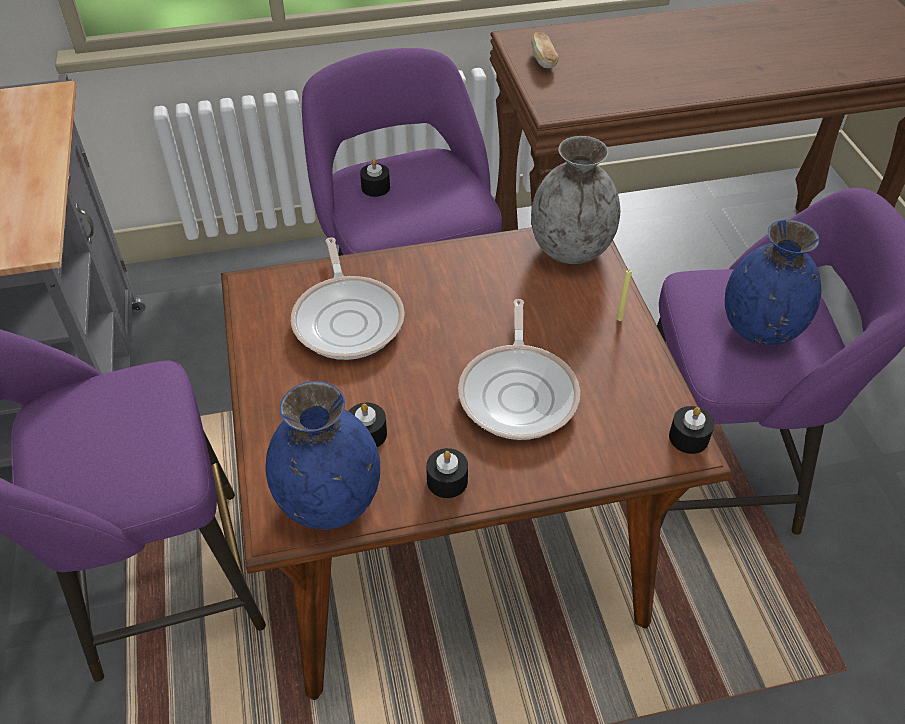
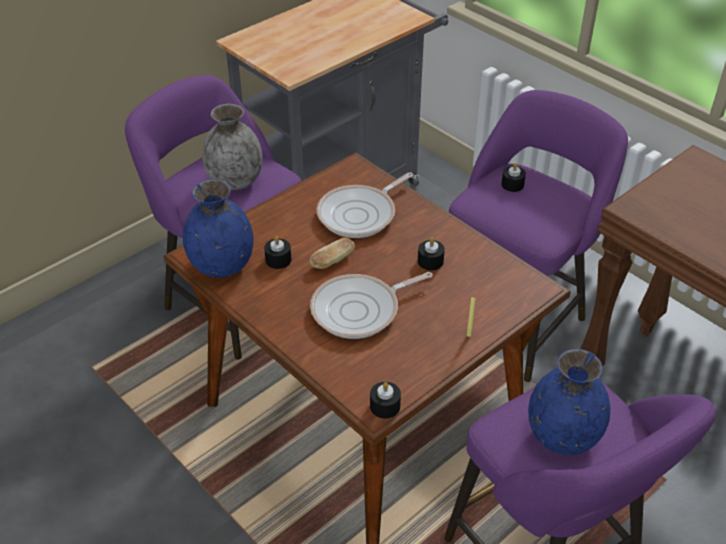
camera: 60 degrees right, 5 degrees down
black candle [426,448,468,498] -> black candle moved to [418,238,445,270]
bread [531,32,558,68] -> bread moved to [310,238,355,269]
grey vase [531,136,620,264] -> grey vase moved to [202,104,262,190]

